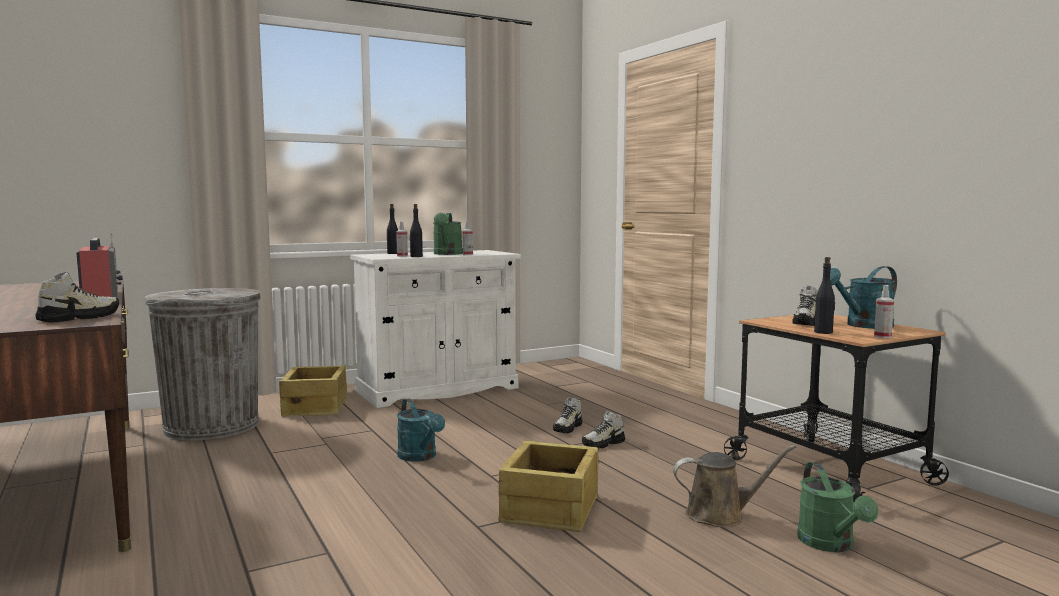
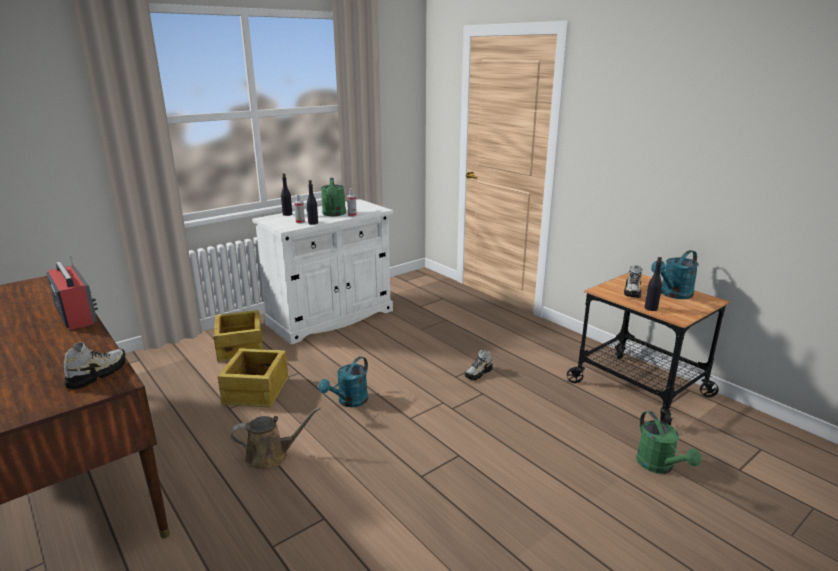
camera: 10 degrees left, 15 degrees up
grey trash can [145,288,261,441] -> none
turquoise watering can [397,398,445,462] -> turquoise watering can turned 75 degrees clockwise [318,356,368,407]
crate [499,440,598,532] -> crate moved to [218,348,288,407]
shoe [553,397,582,434] -> none
brown watering can [673,445,796,527] -> brown watering can moved to [231,407,321,470]
spray bottle [874,285,894,338] -> none

